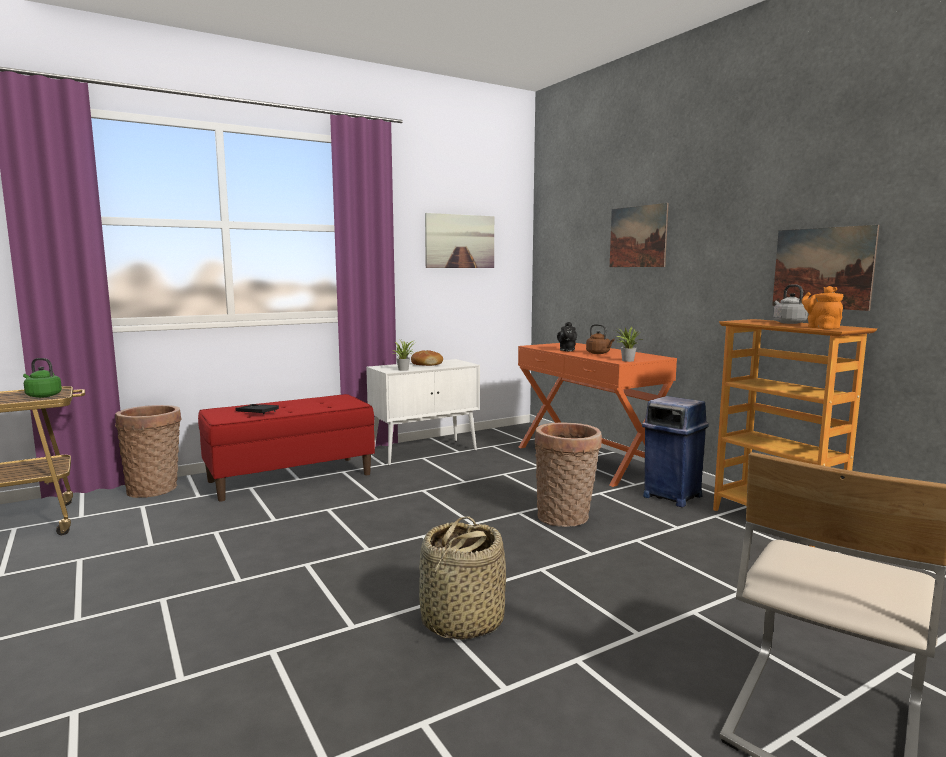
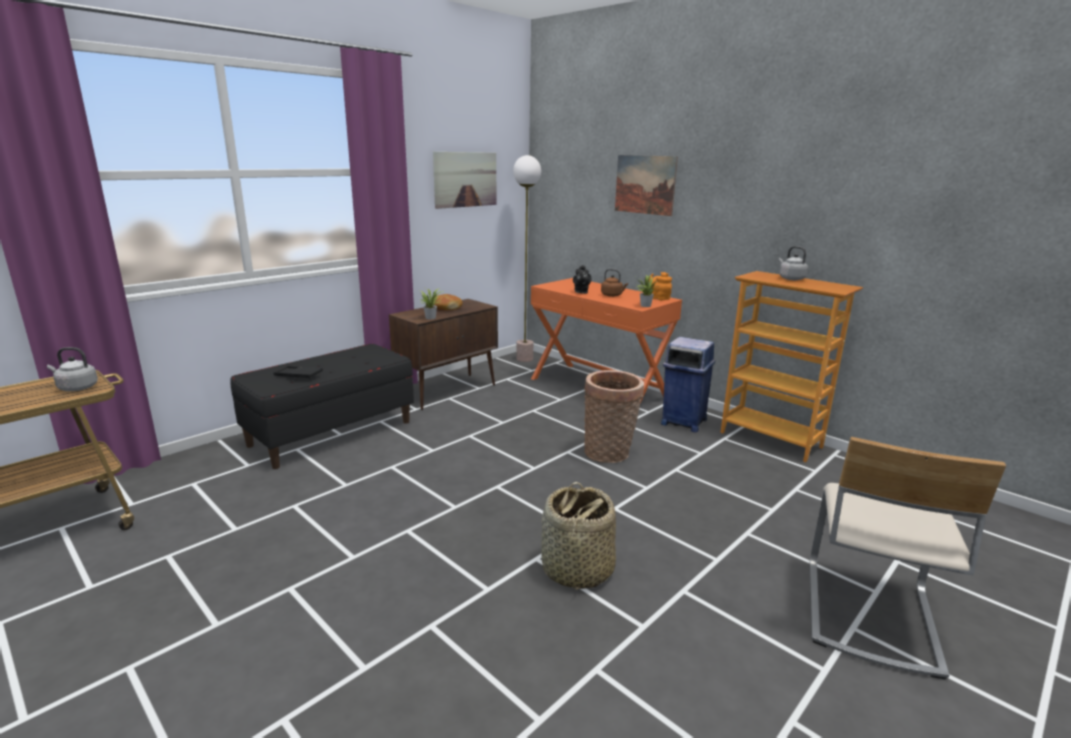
camera: 15 degrees left, 10 degrees up
green kettle [23,358,62,398] -> grey kettle [47,347,98,391]
basket [115,405,182,498] -> none
red bench [198,394,375,501] -> black bench [230,344,414,469]
white cabinet [366,359,480,466] -> brown cabinet [389,299,498,410]
picture [772,225,879,311] -> none
orange teapot [802,286,843,329] -> orange teapot moved to [649,272,672,300]
none -> floor lamp [513,155,541,362]

